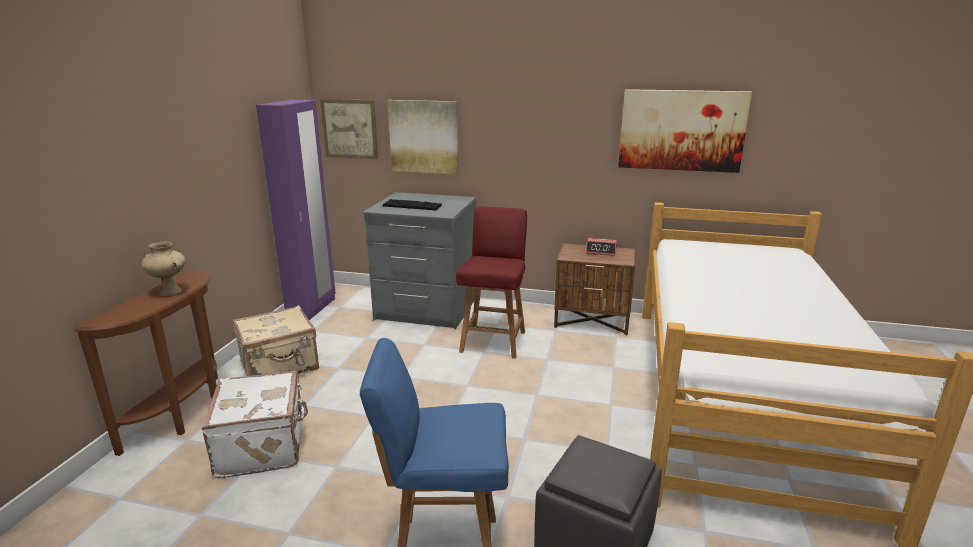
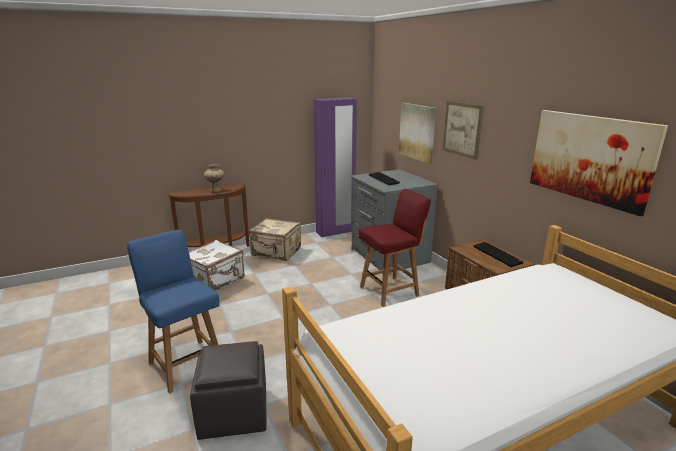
camera: 50 degrees right, 0 degrees up
picture [320,99,378,159] -> picture moved to [442,101,484,160]
alarm clock [586,238,617,256] -> keyboard [473,242,523,267]

